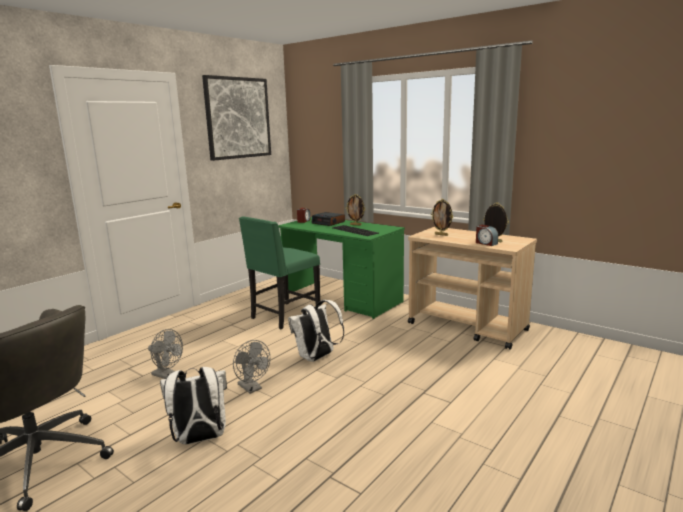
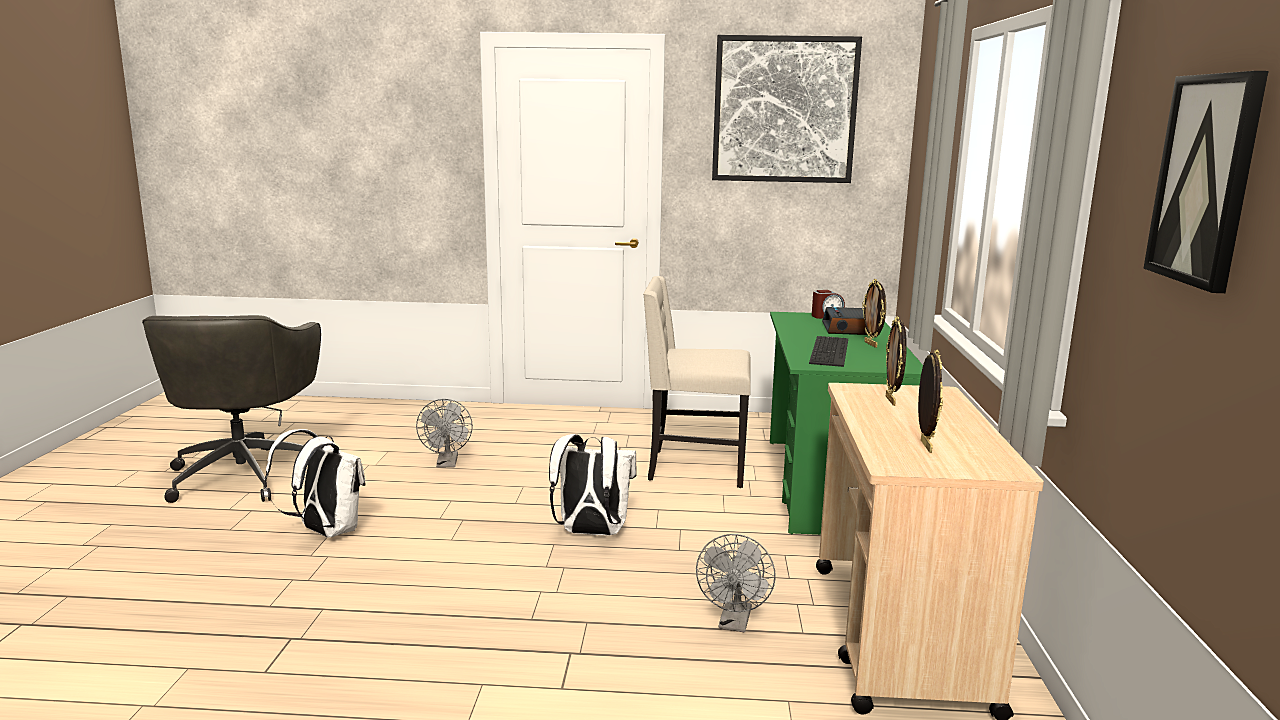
camera: 55 degrees right, 0 degrees up
grey fan [233,340,270,394] -> grey fan moved to [696,534,776,632]
green chair [239,216,320,330] -> beige chair [643,276,751,488]
alarm clock [476,225,498,246] -> none
none -> picture [1143,71,1269,293]

